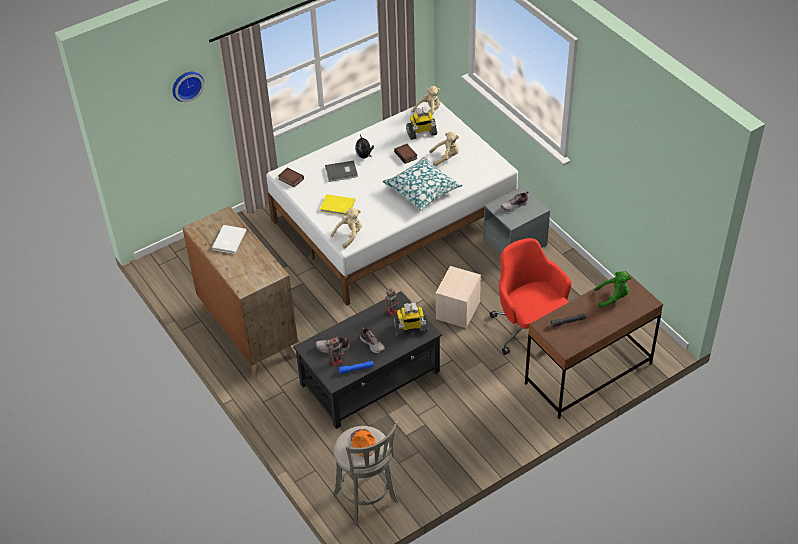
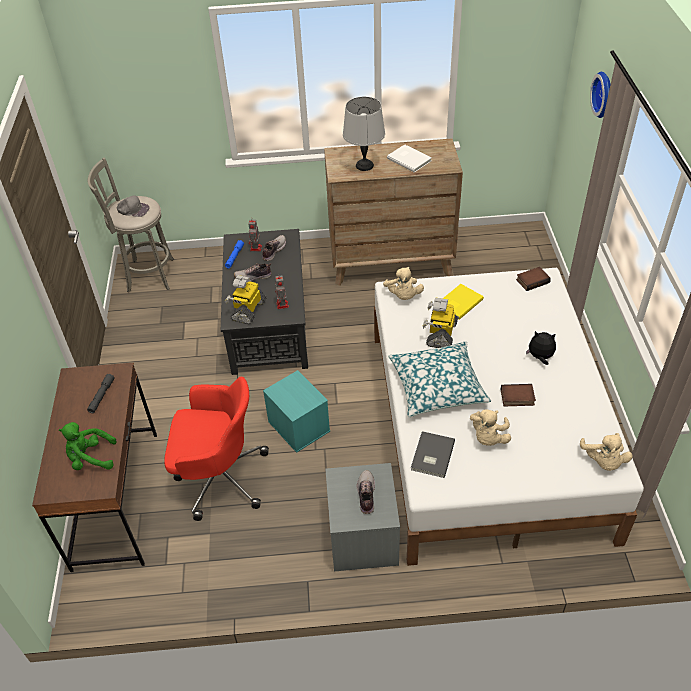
camera: 120 degrees right, 0 degrees up
grey book [325,161,358,182] -> grey book moved to [411,431,455,478]
orange cap [350,429,375,457] -> grey cap [117,195,149,217]
toy robot [406,107,437,140] -> toy robot moved to [423,298,458,348]
beige storage box [435,266,481,328] -> turquoise storage box [263,370,330,453]
green plush toy [594,271,631,308] -> green plush toy turned 60 degrees clockwise [59,422,117,470]
none -> grey table lamp [343,97,385,171]

